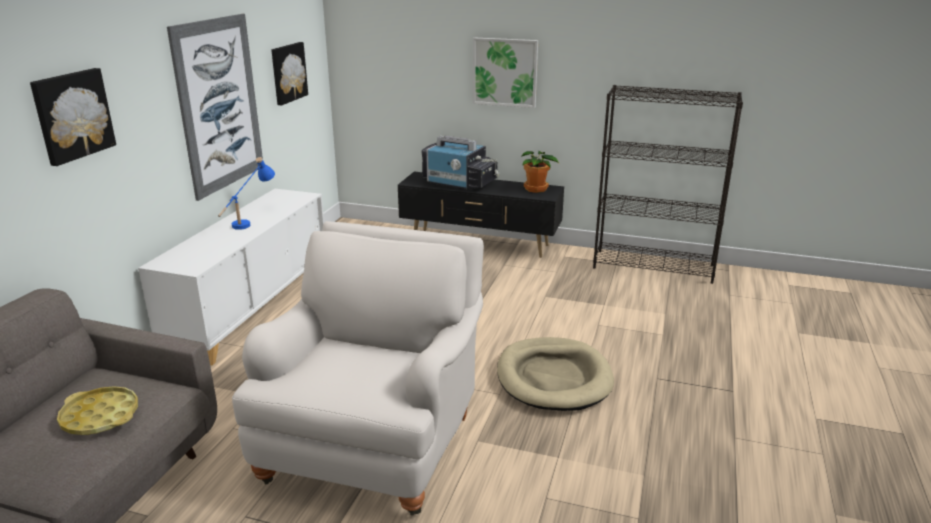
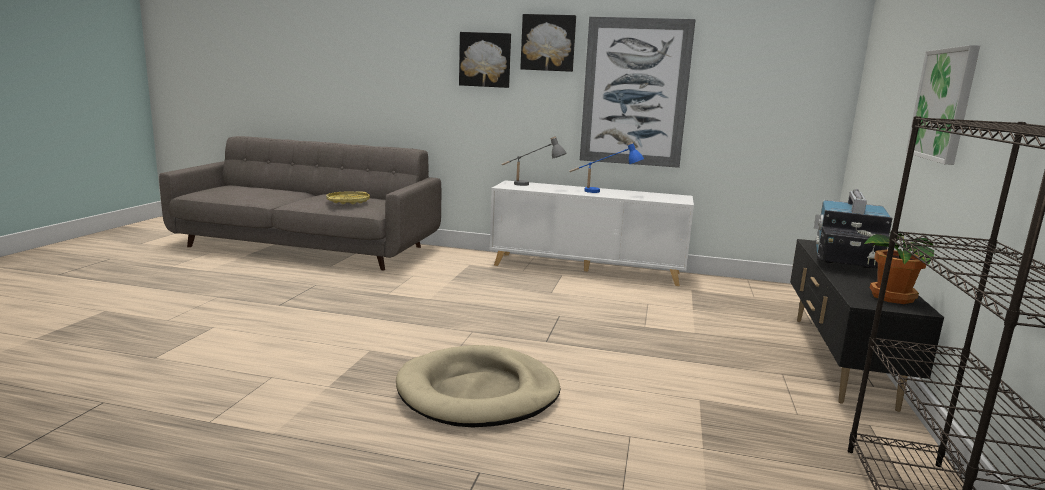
camera: 85 degrees right, 10 degrees down
white armchair [232,221,484,516] -> none
picture [271,42,308,105] -> picture moved to [520,14,576,72]
none -> grey table lamp [501,136,567,186]

